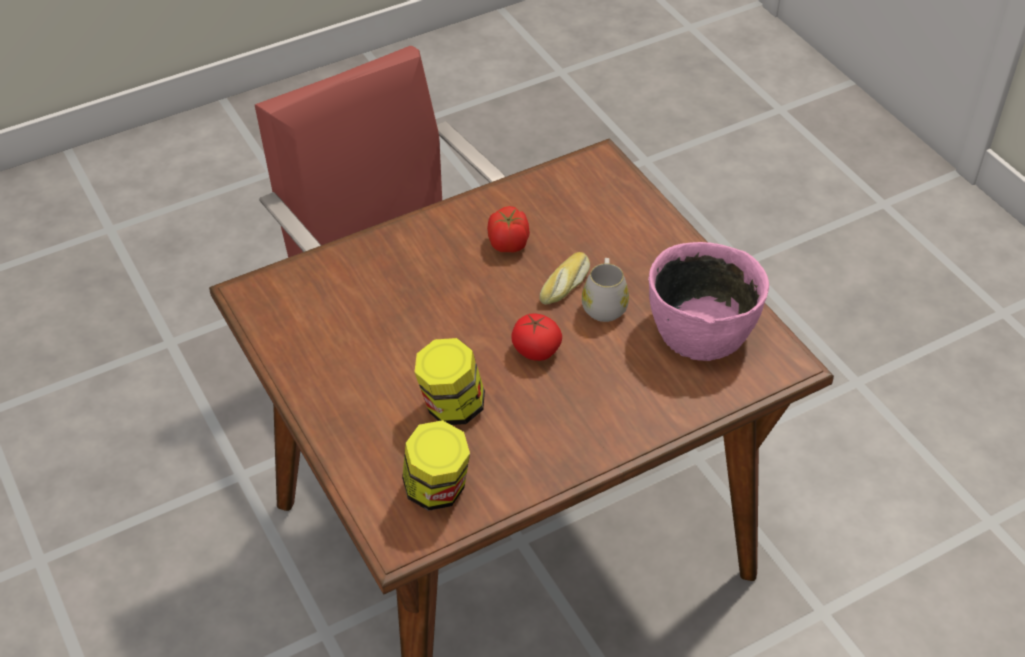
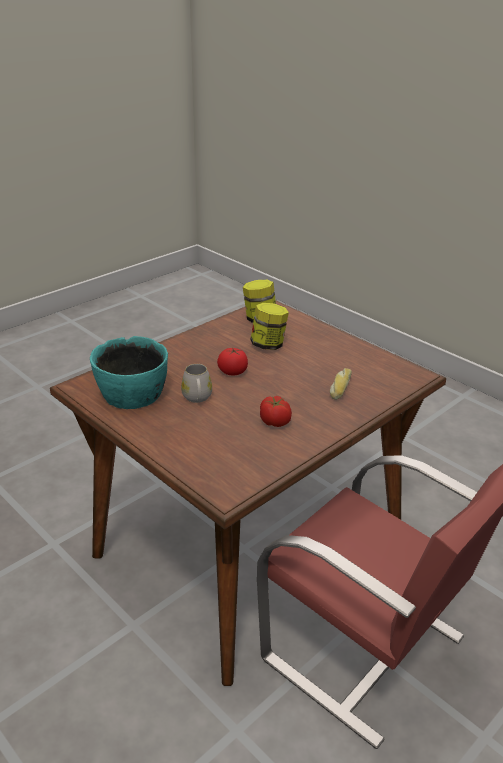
camera: 165 degrees right, 15 degrees down
bread [539,252,590,305] -> bread moved to [330,368,352,400]
pink bowl [648,242,769,361] -> turquoise bowl [90,336,168,409]

